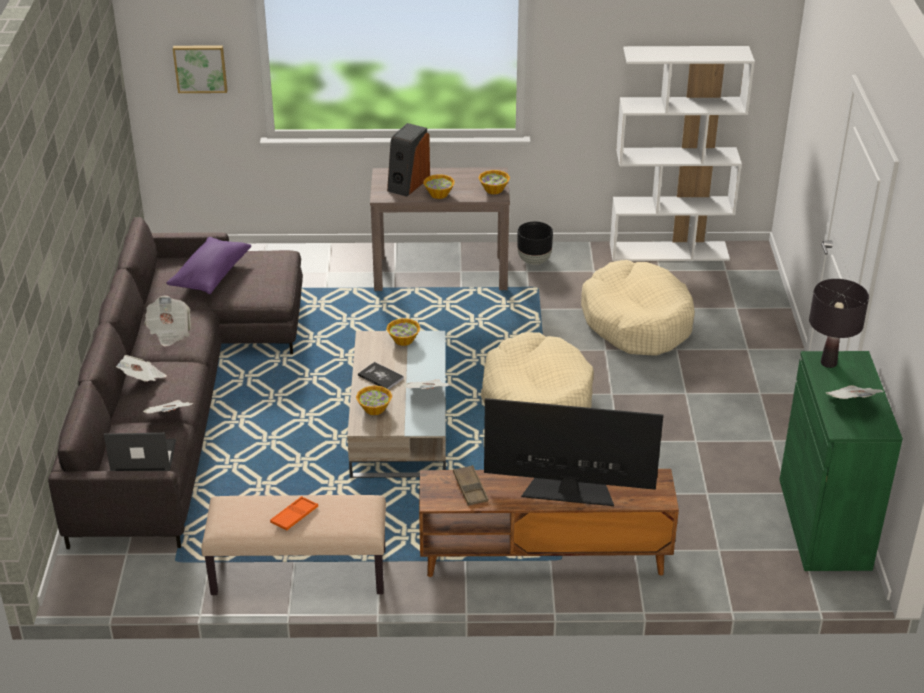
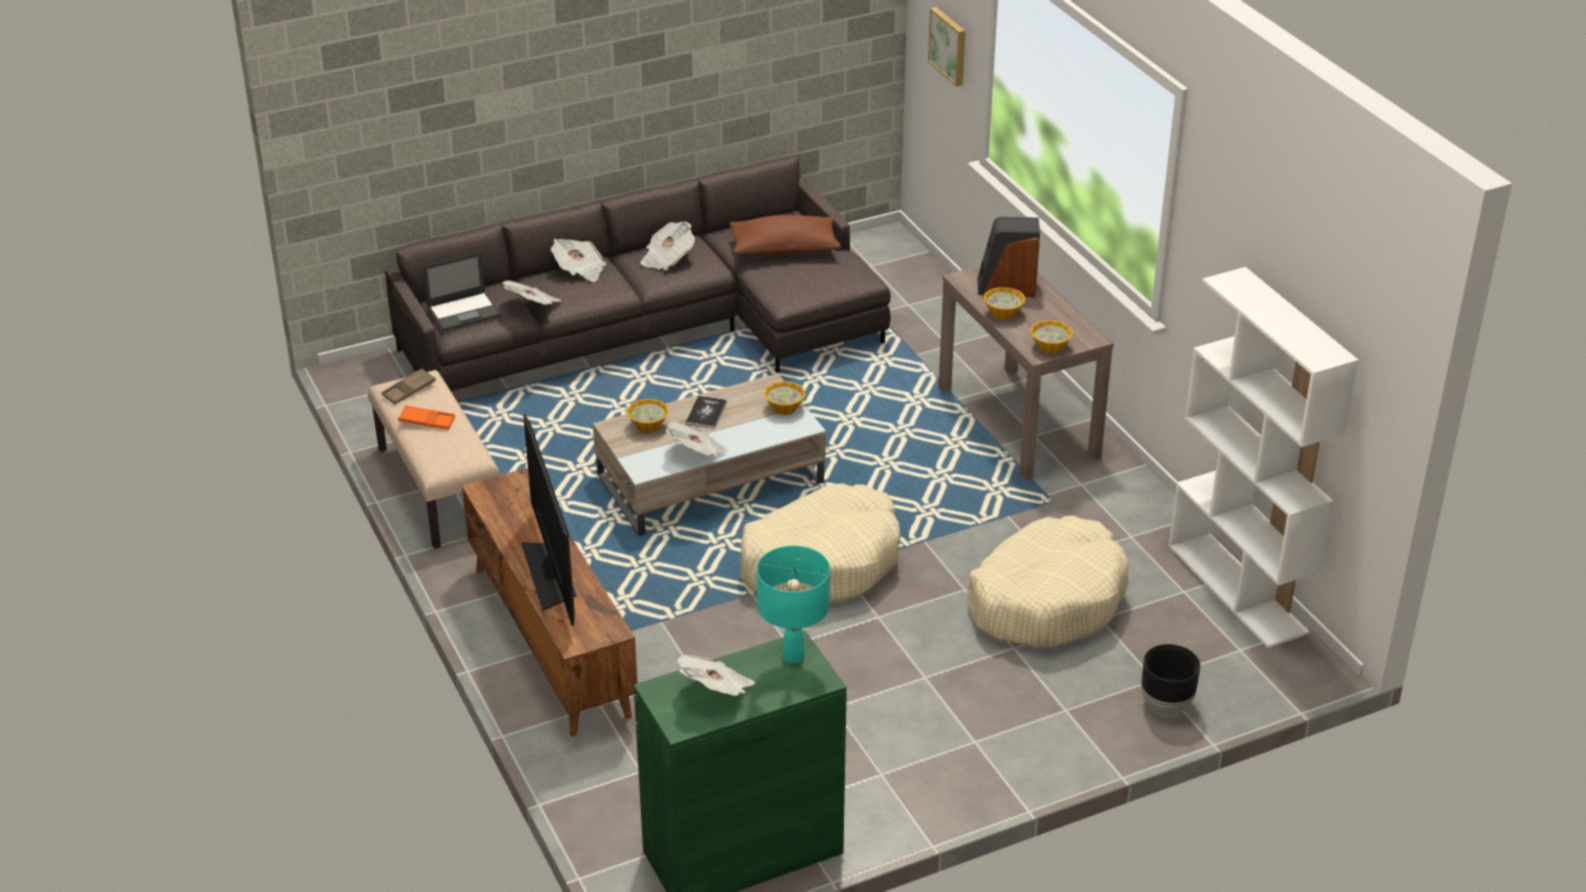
camera: 65 degrees right, 0 degrees up
laptop [104,433,176,471] -> laptop turned 90 degrees clockwise [423,252,501,331]
purple pillow [166,237,251,294] -> brown pillow [729,215,841,255]
brown tray [453,465,488,506] -> brown tray moved to [381,368,436,404]
black planter [517,221,553,265] -> black planter moved to [1141,644,1200,714]
black table lamp [809,279,869,368] -> turquoise table lamp [757,546,830,664]

